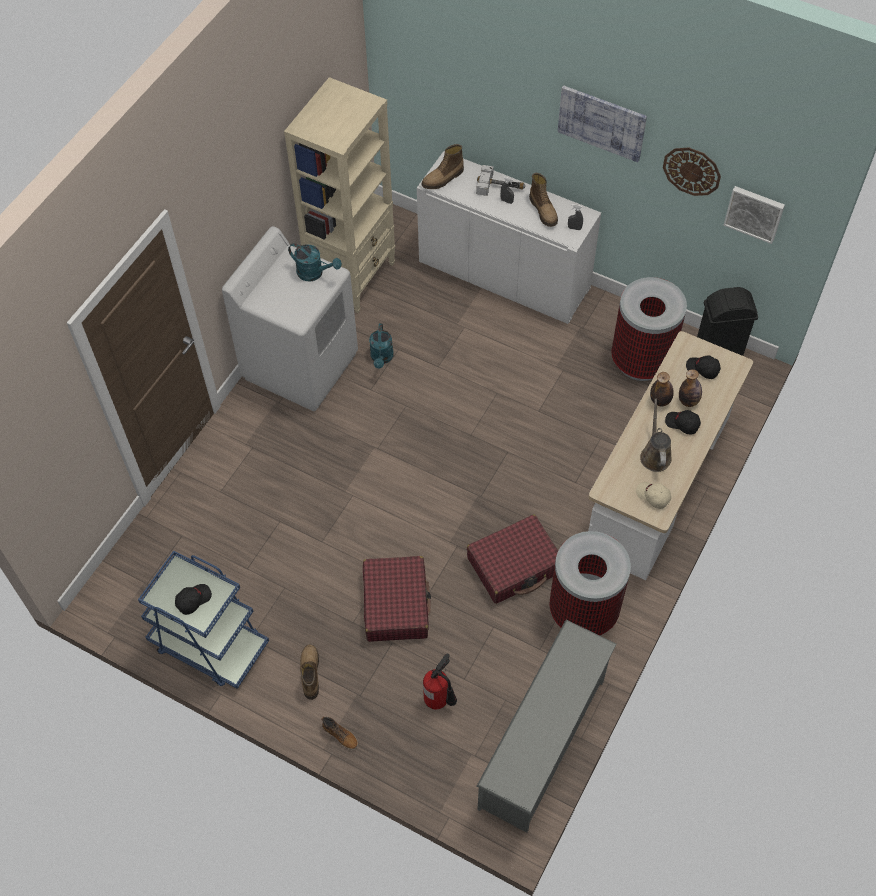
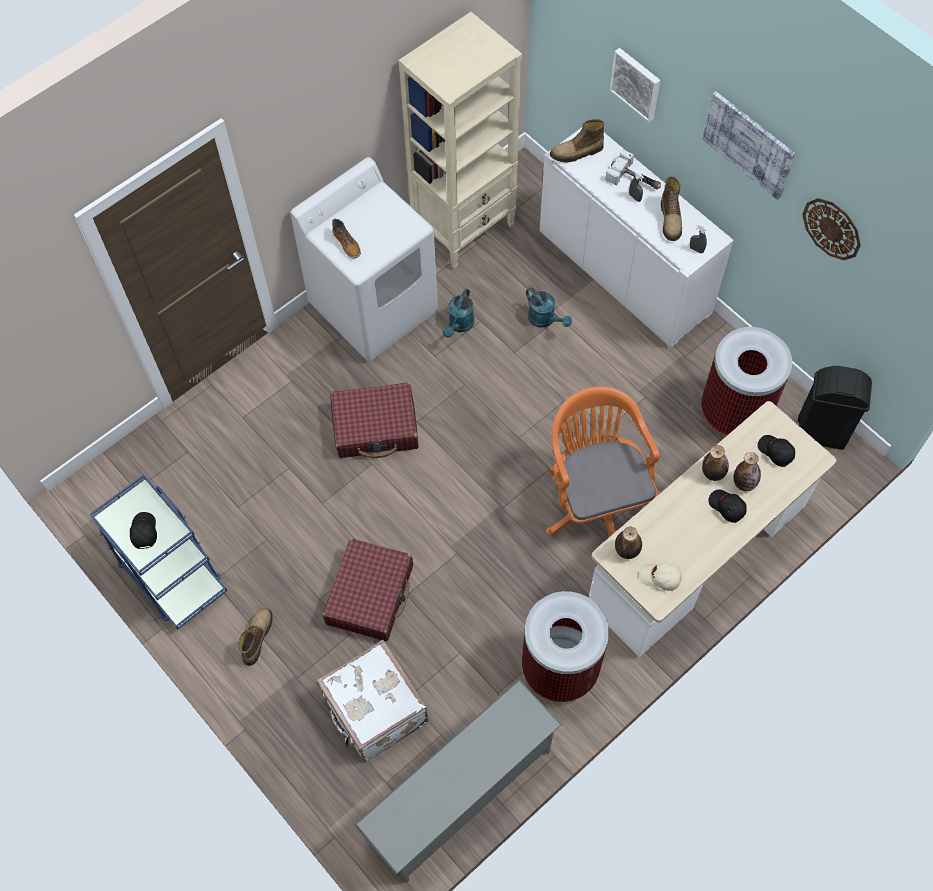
camera: 20 degrees right, 5 degrees up
black cap [175,584,212,615] -> black cap turned 75 degrees counterclockwise [130,512,157,549]
turquoise watering can [288,243,342,281] -> turquoise watering can moved to [526,288,572,328]
boot [321,717,358,750] -> boot moved to [332,219,361,258]
fire extinguisher [423,653,457,709] -> white suitcase [317,640,429,762]
red suitcase [467,514,558,604] -> red suitcase moved to [330,383,419,458]
beige cap [636,482,671,509] -> beige cap turned 45 degrees counterclockwise [640,563,682,591]
brown watering can [640,399,672,472] -> none
picture [724,186,785,244] -> picture moved to [610,48,660,122]
none -> orange office chair [546,386,660,536]
none -> bottle [615,526,642,559]

